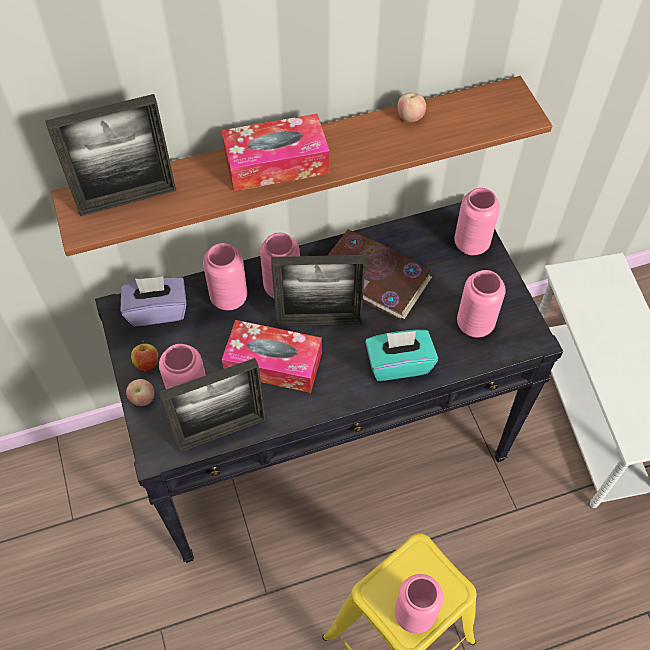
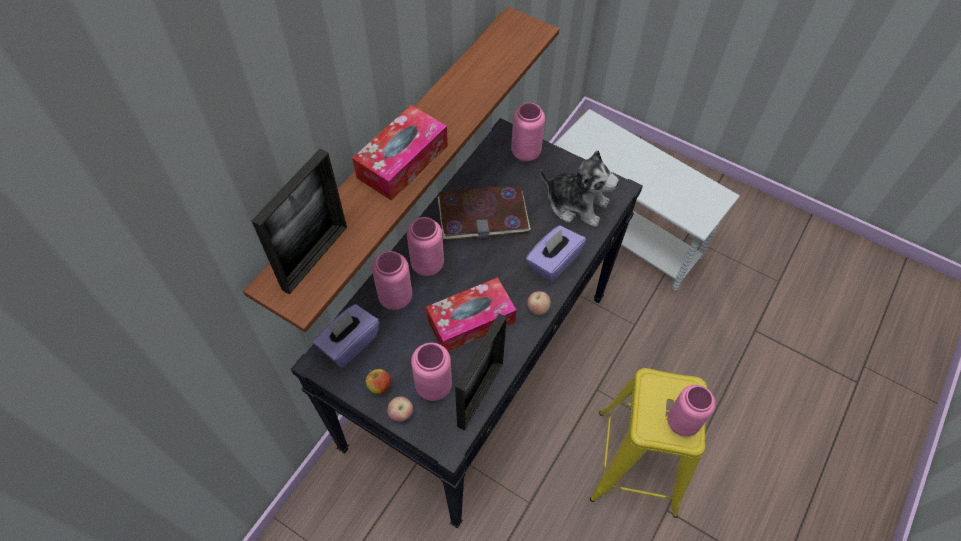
camera: 40 degrees left, 0 degrees up
picture frame [271,255,365,326] -> none
turquoise tissue box [365,330,438,381] -> purple tissue box [526,225,586,283]
apple [397,93,426,122] -> apple moved to [527,291,551,315]
pink vase [457,270,506,337] -> plush toy [540,150,619,227]

